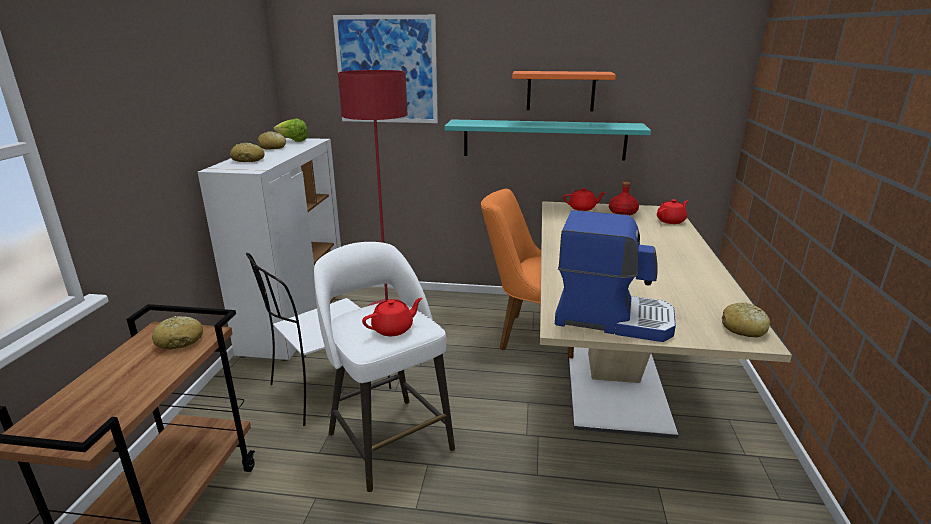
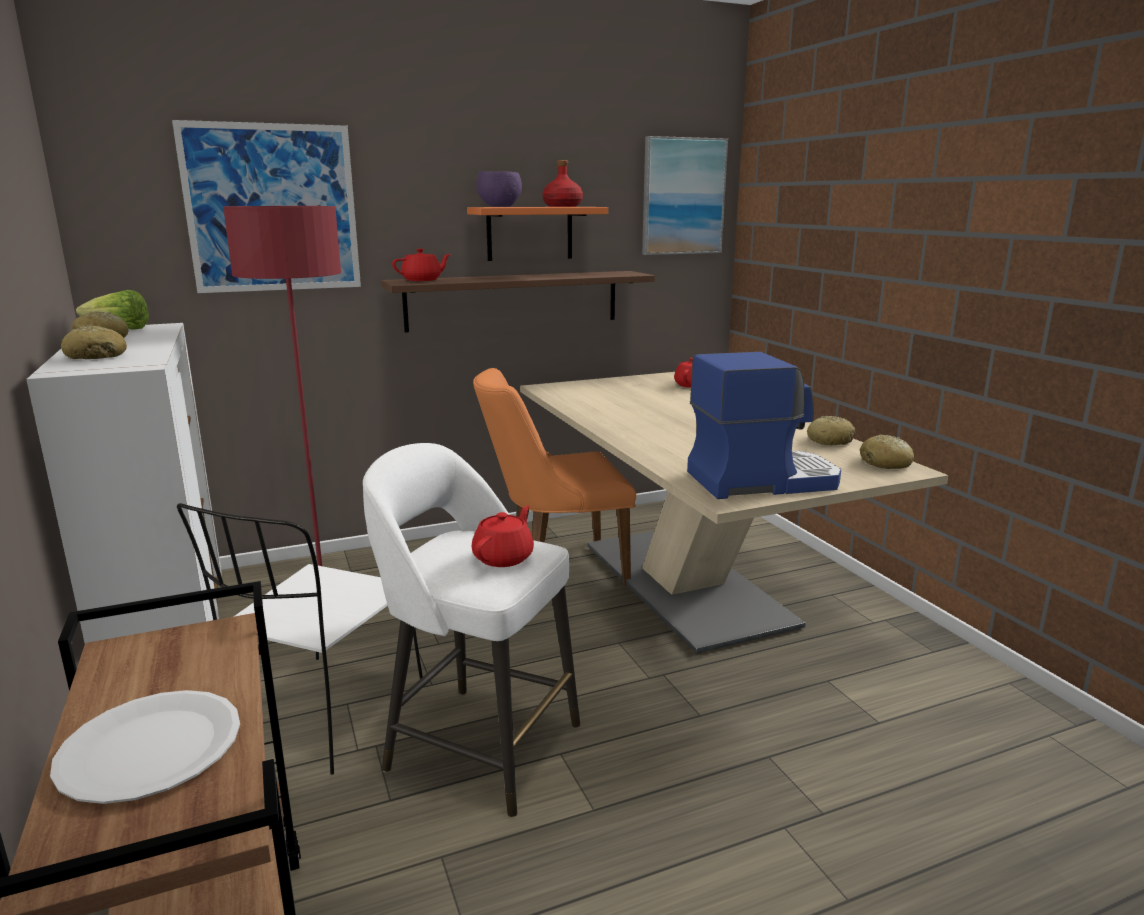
camera: 30 degrees left, 5 degrees down
bread [152,316,203,350] -> bread moved to [807,416,855,445]
turquoise shelf [445,119,651,161] -> brown shelf [381,271,655,333]
red teapot [563,188,606,211] -> red teapot moved to [392,248,451,281]
red bottle [609,182,639,216] -> red bottle moved to [543,160,583,207]
none -> white plate [50,690,240,804]
none -> purple bowl [476,171,522,207]
none -> picture [642,136,728,255]

